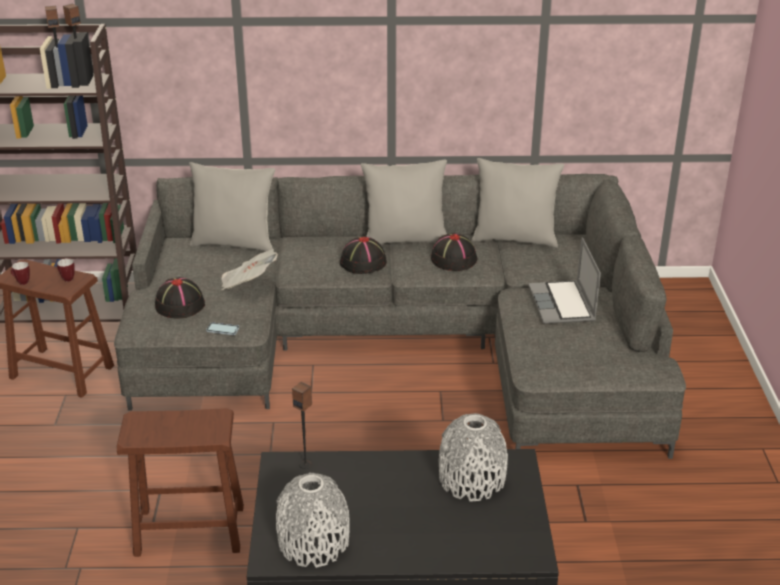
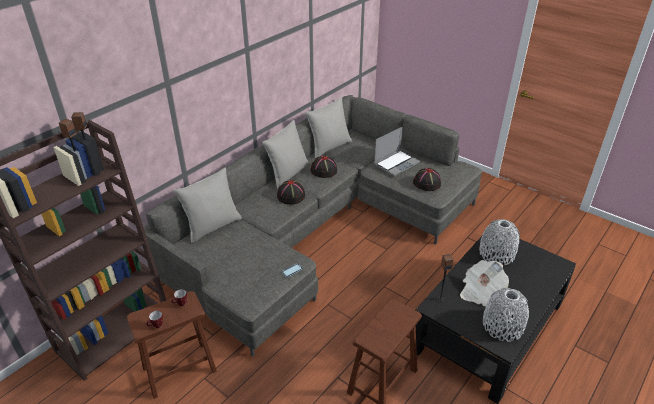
camera: 50 degrees left, 5 degrees up
black hat [155,277,205,318] -> black hat moved to [413,168,441,191]
newspaper [222,249,278,290] -> newspaper moved to [460,260,509,306]
laptop [528,237,601,324] -> laptop turned 75 degrees counterclockwise [374,127,420,176]

